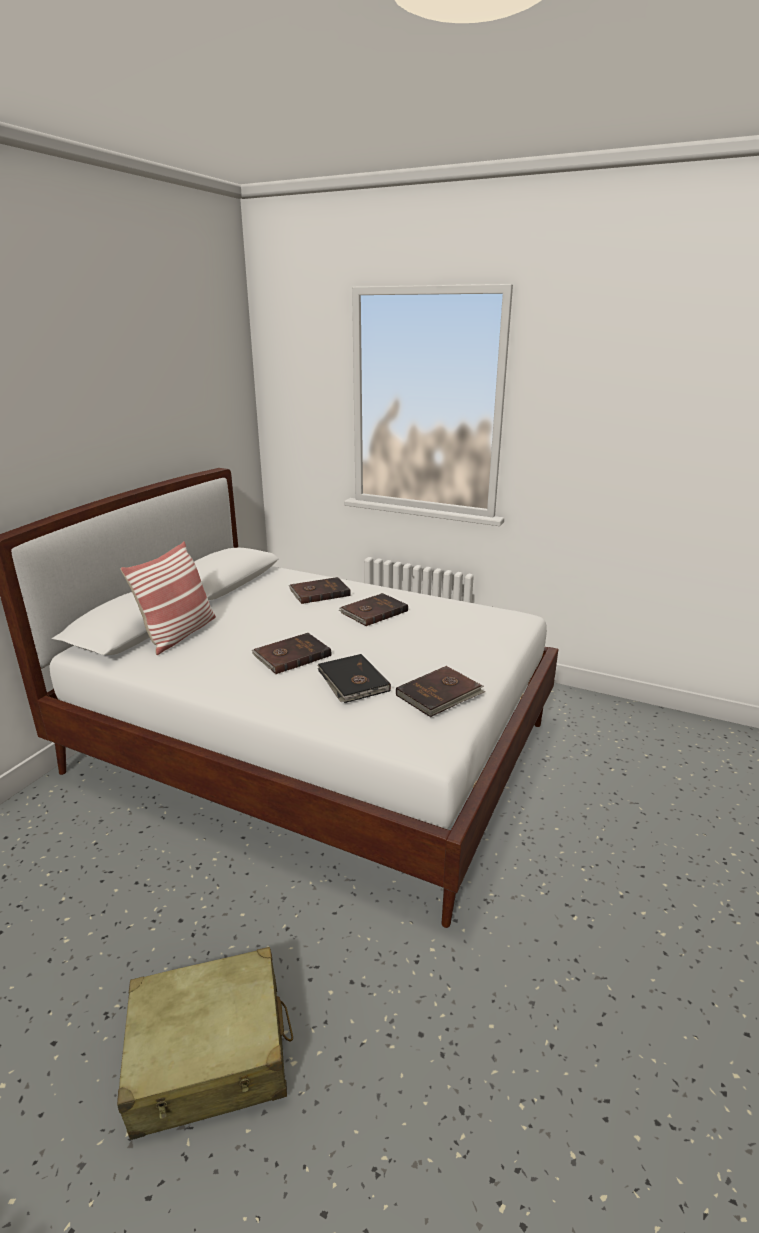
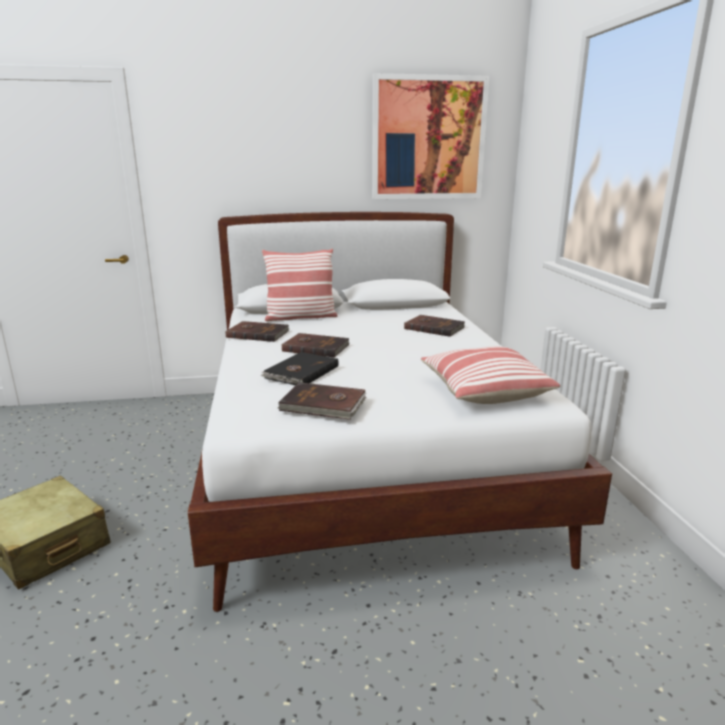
camera: 55 degrees right, 5 degrees down
brown book [339,593,408,626] -> brown book moved to [226,321,289,342]
none -> picture [372,73,489,199]
none -> pillow [421,347,560,404]

